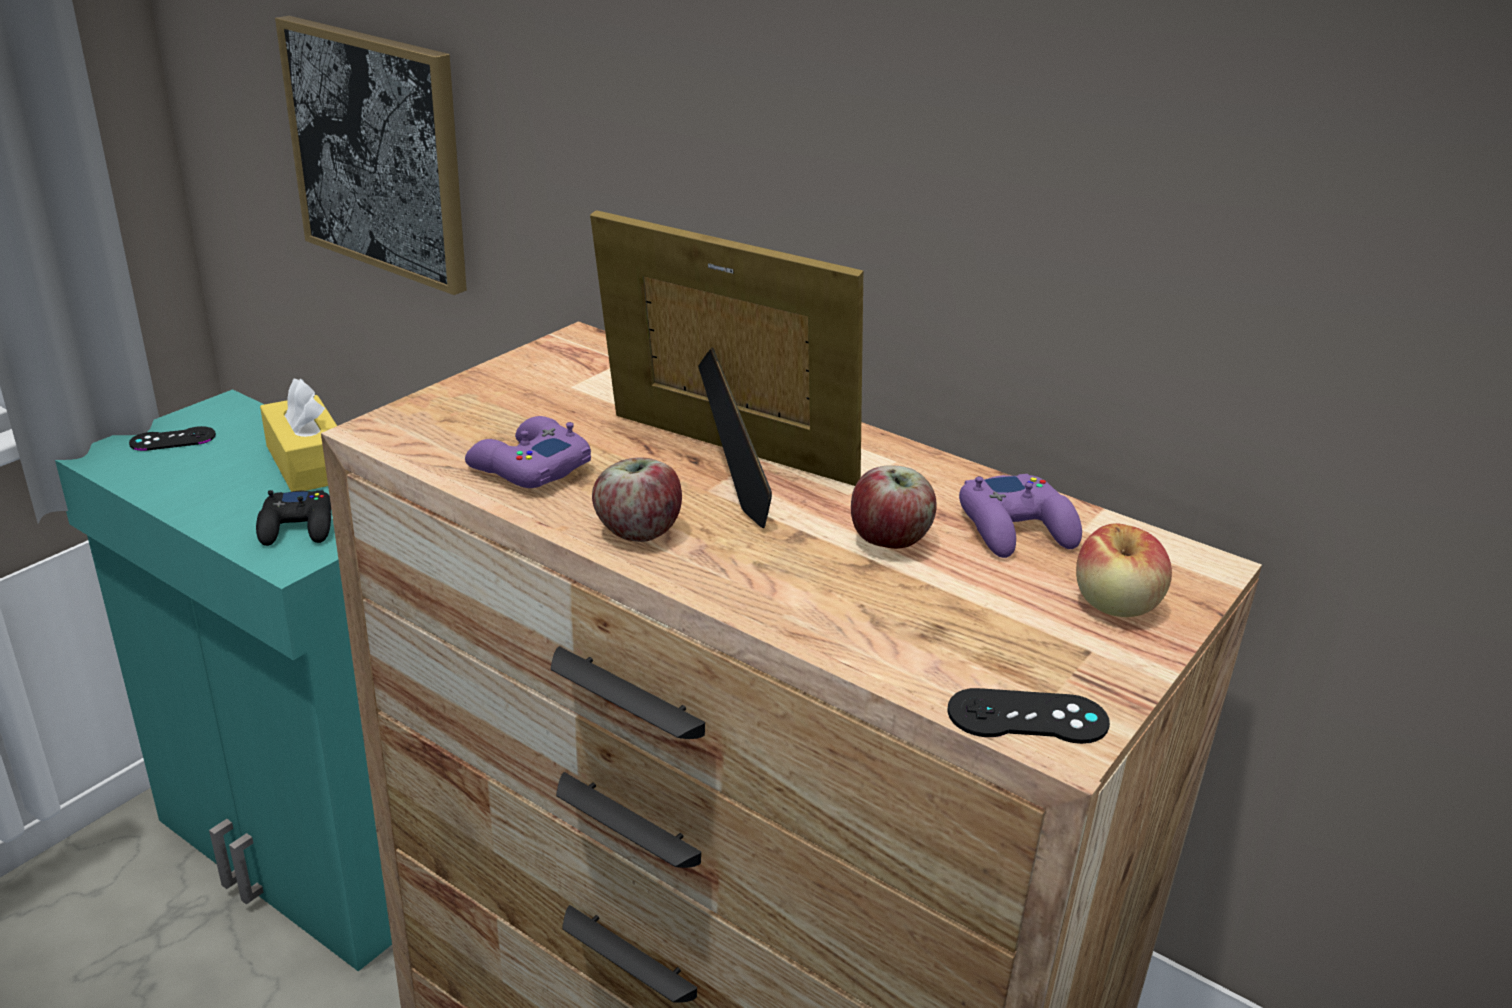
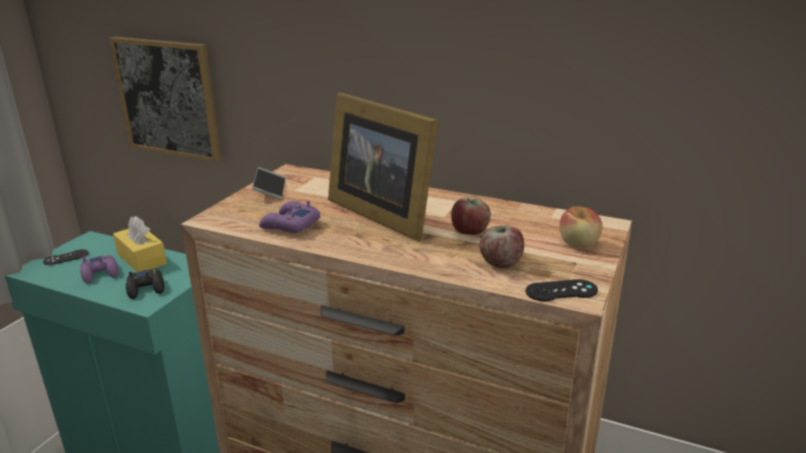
camera: 10 degrees left, 5 degrees down
picture frame [590,211,863,528] -> picture frame turned 150 degrees counterclockwise [328,93,438,241]
apple [592,457,682,542] -> apple moved to [480,226,524,268]
purple game controller [959,474,1082,558] -> purple game controller moved to [80,255,119,283]
none -> phone [252,167,286,200]

